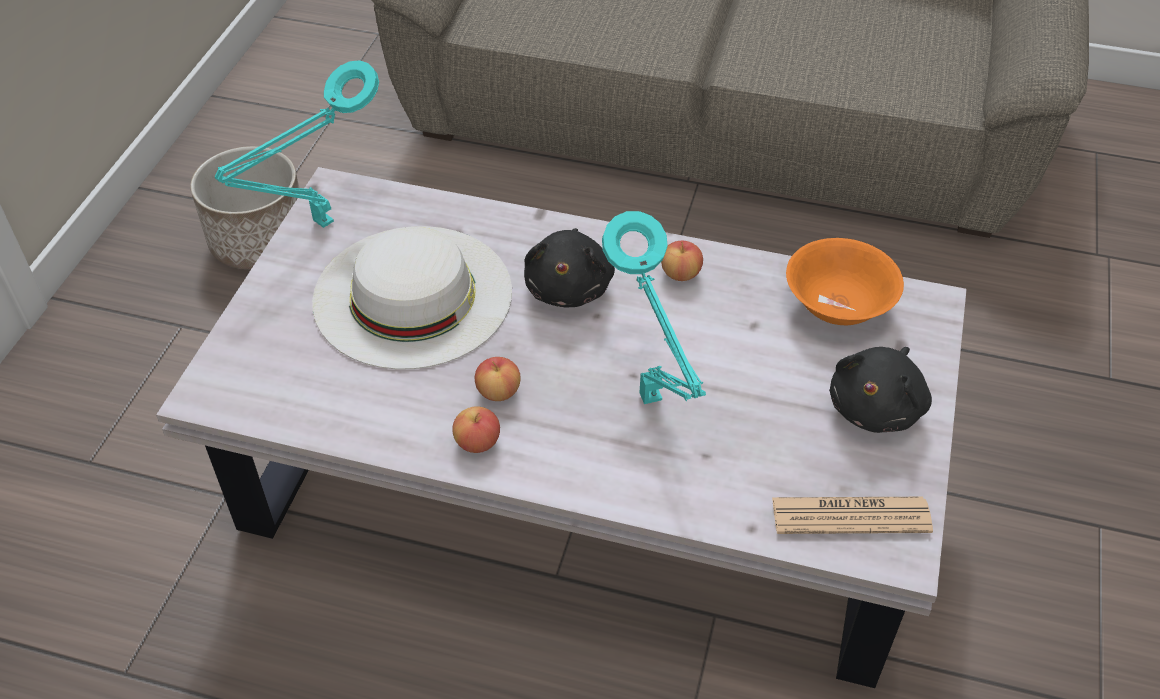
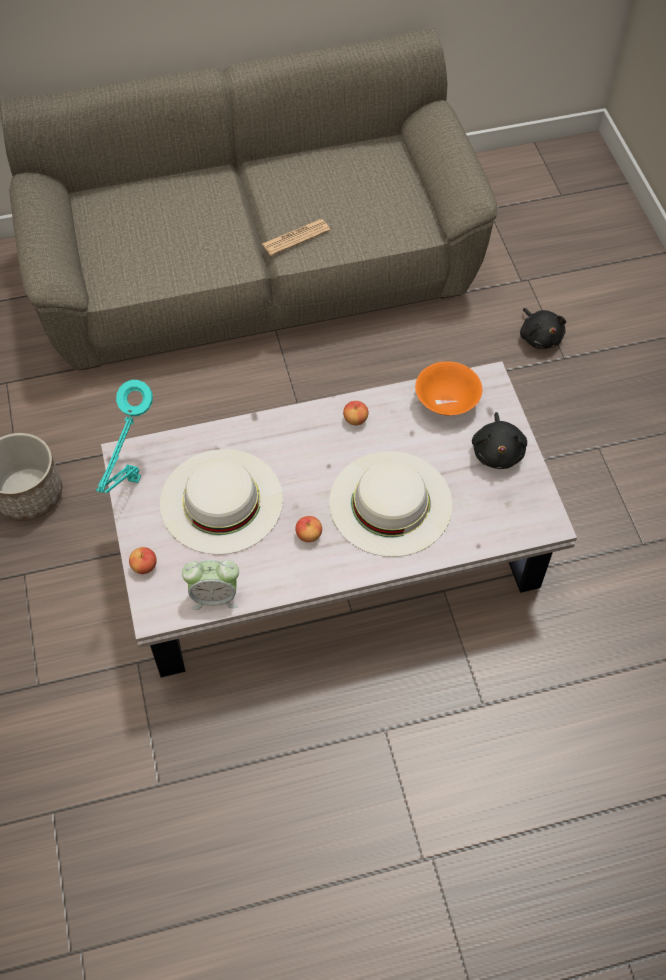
camera: 30 degrees left, 10 degrees up
apple [452,406,500,453] -> apple moved to [129,547,157,574]
black plush toy [524,228,615,307] -> black plush toy moved to [520,308,566,349]
turquoise table lamp [602,211,706,404] -> white hat [329,451,452,557]
newspaper [772,497,933,534] -> newspaper moved to [262,219,330,256]
none -> alarm clock [182,560,239,610]

